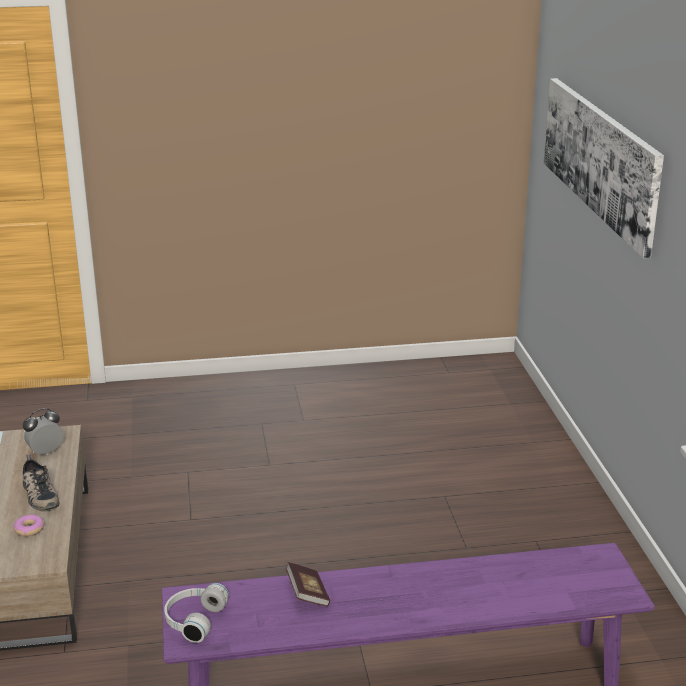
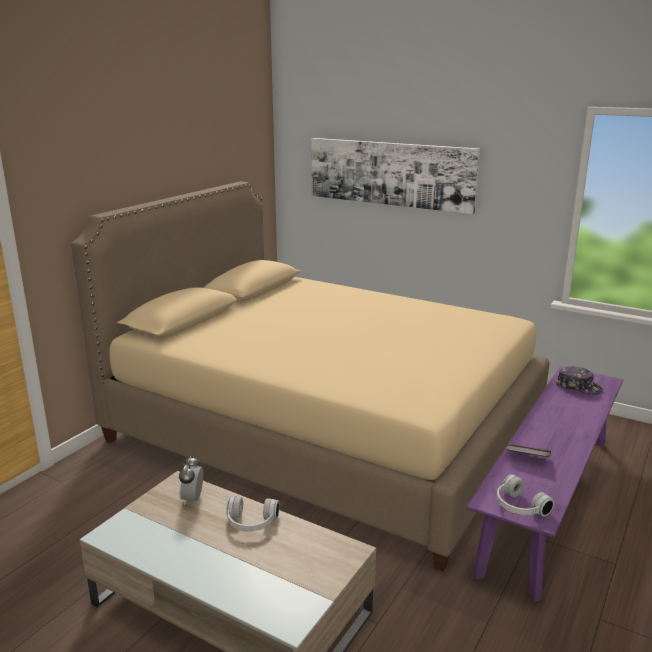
camera: 50 degrees left, 5 degrees down
donut [13,515,44,536] -> none
shoe [23,455,59,511] -> white headphones [226,496,279,531]
none -> beige bed [71,181,550,571]
none -> cap [556,366,603,395]

